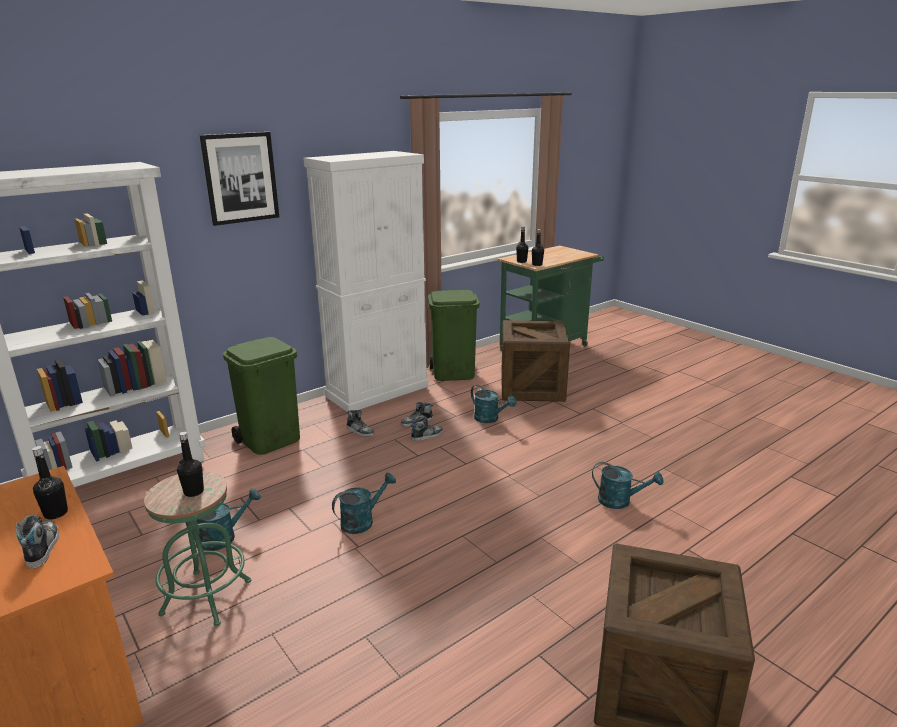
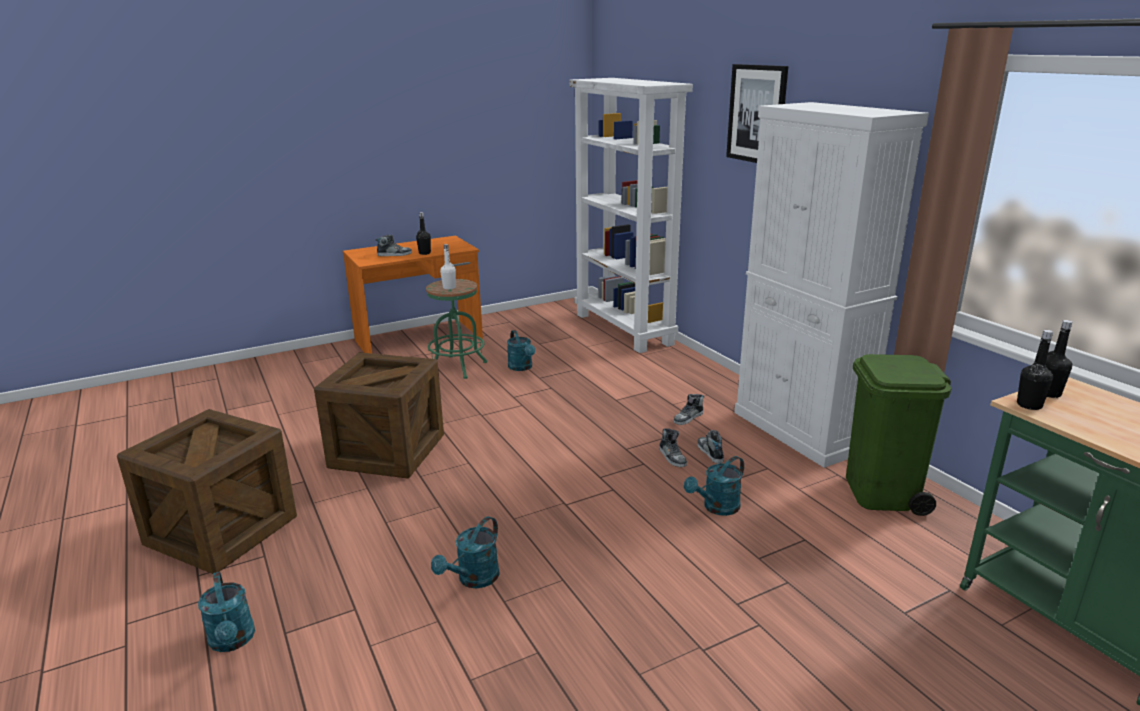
camera: 100 degrees right, 0 degrees up
black bottle [177,432,204,497] -> white bottle [440,244,456,289]
green trash can [223,337,300,455] -> none
turquoise watering can [332,473,396,534] -> turquoise watering can moved to [198,571,255,652]
crate [501,320,570,402] -> crate moved to [314,352,444,478]

